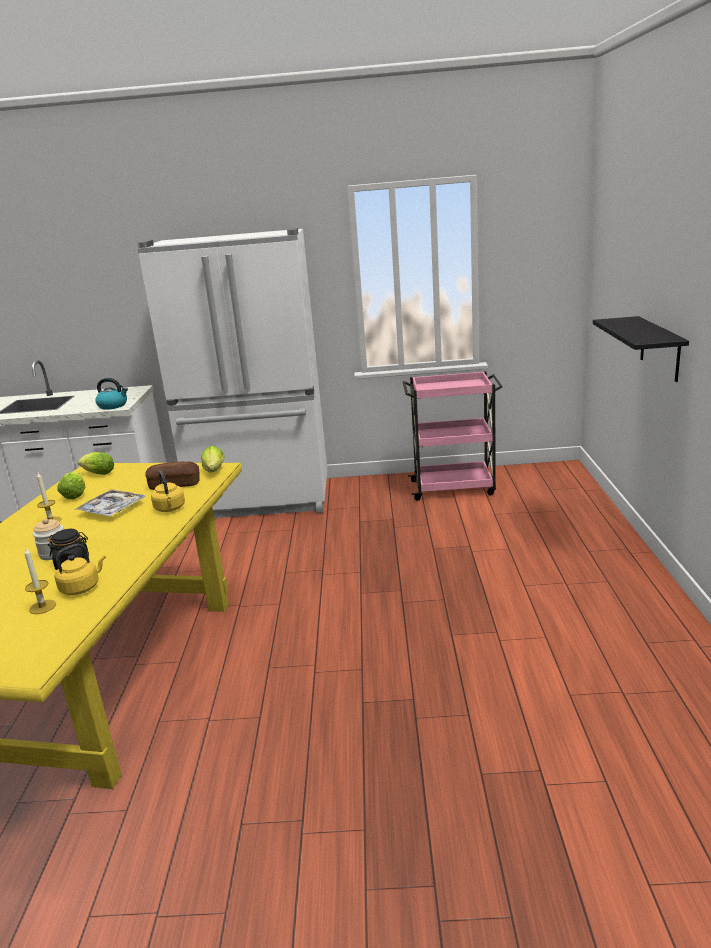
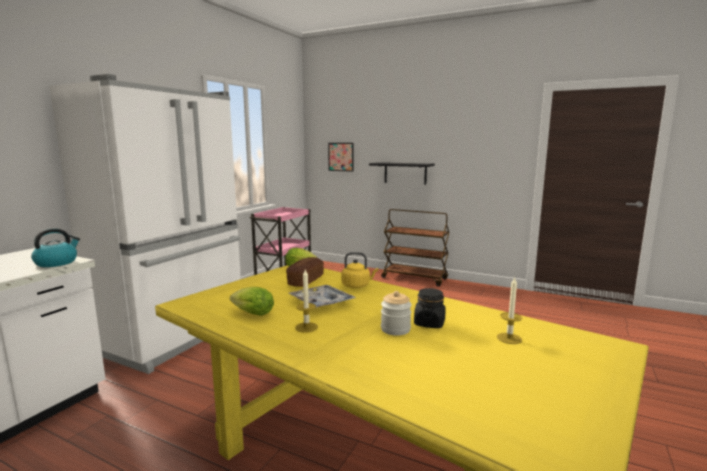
camera: 65 degrees left, 10 degrees down
yellow kettle [55,544,106,595] -> none
lettuce [78,452,114,475] -> none
none -> picture [328,143,354,172]
none -> brown cart [381,209,450,286]

